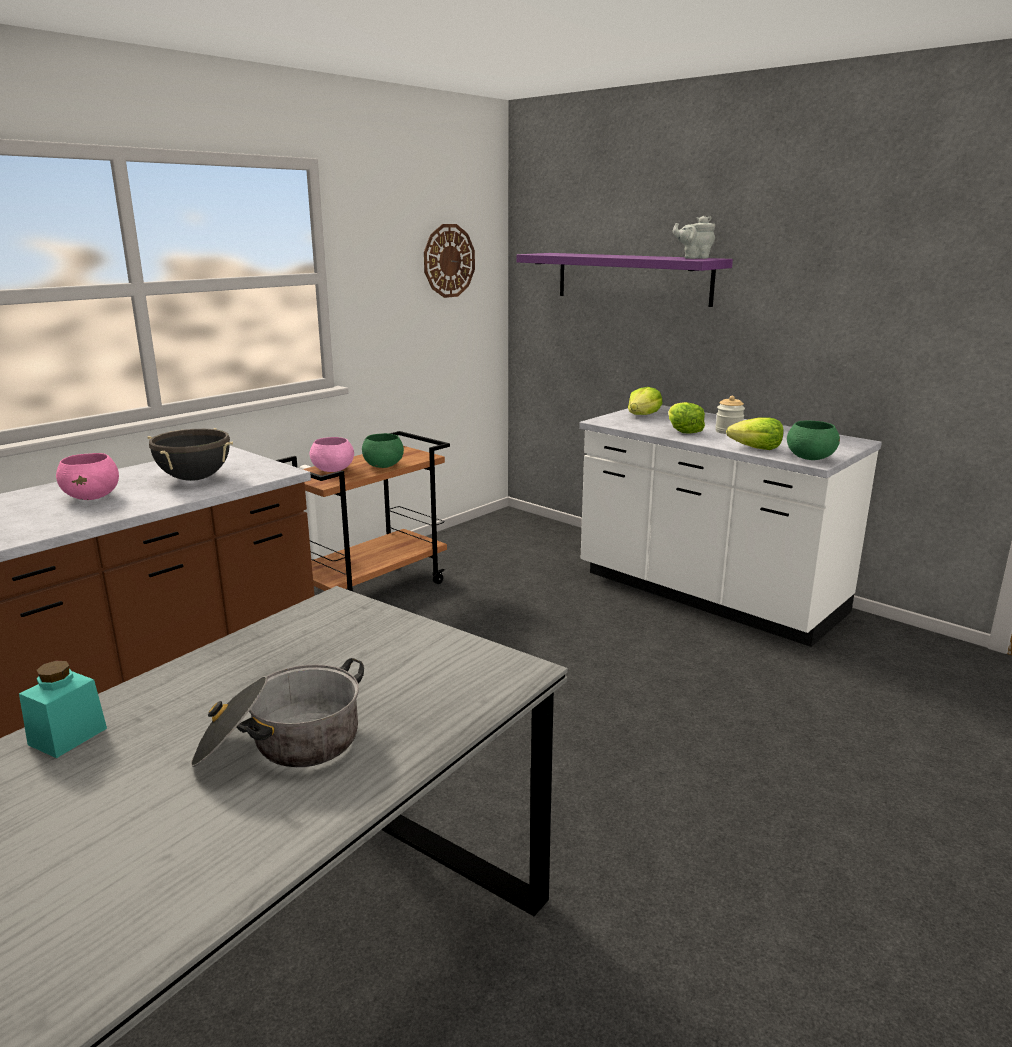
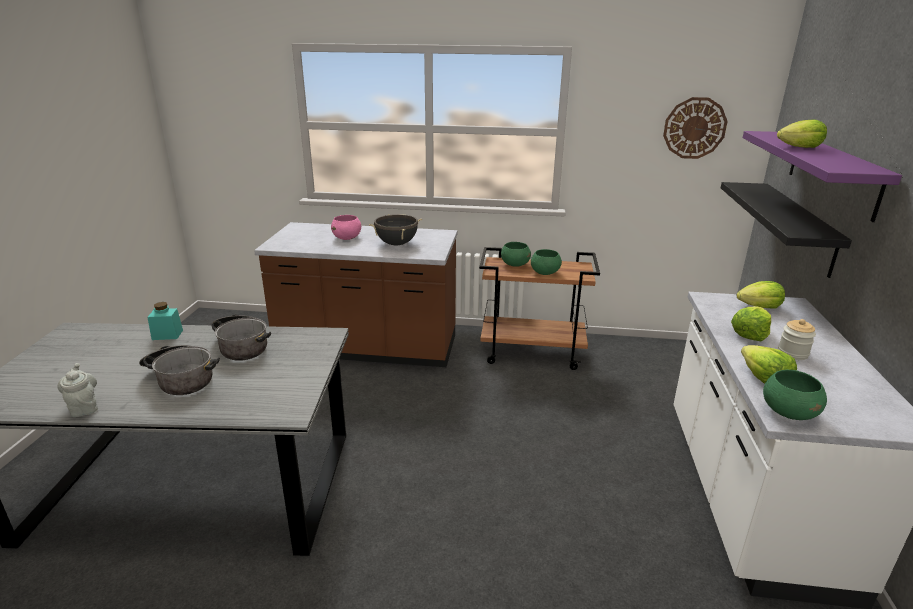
camera: 55 degrees right, 5 degrees up
pink bowl [310,437,354,472] -> green bowl [501,242,531,267]
grey teapot [673,216,715,259] -> grey teapot moved to [57,363,98,417]
none -> cooking pot [211,314,271,361]
none -> black shelf [721,182,852,278]
none -> lettuce [777,120,827,148]

